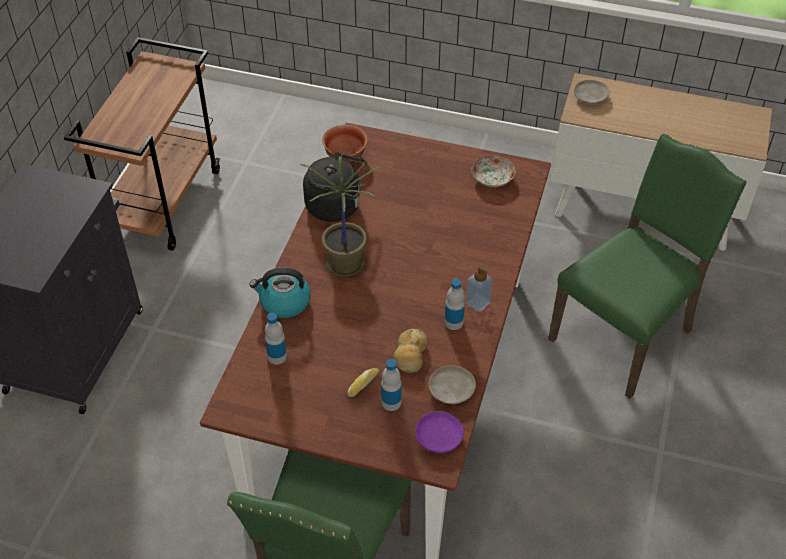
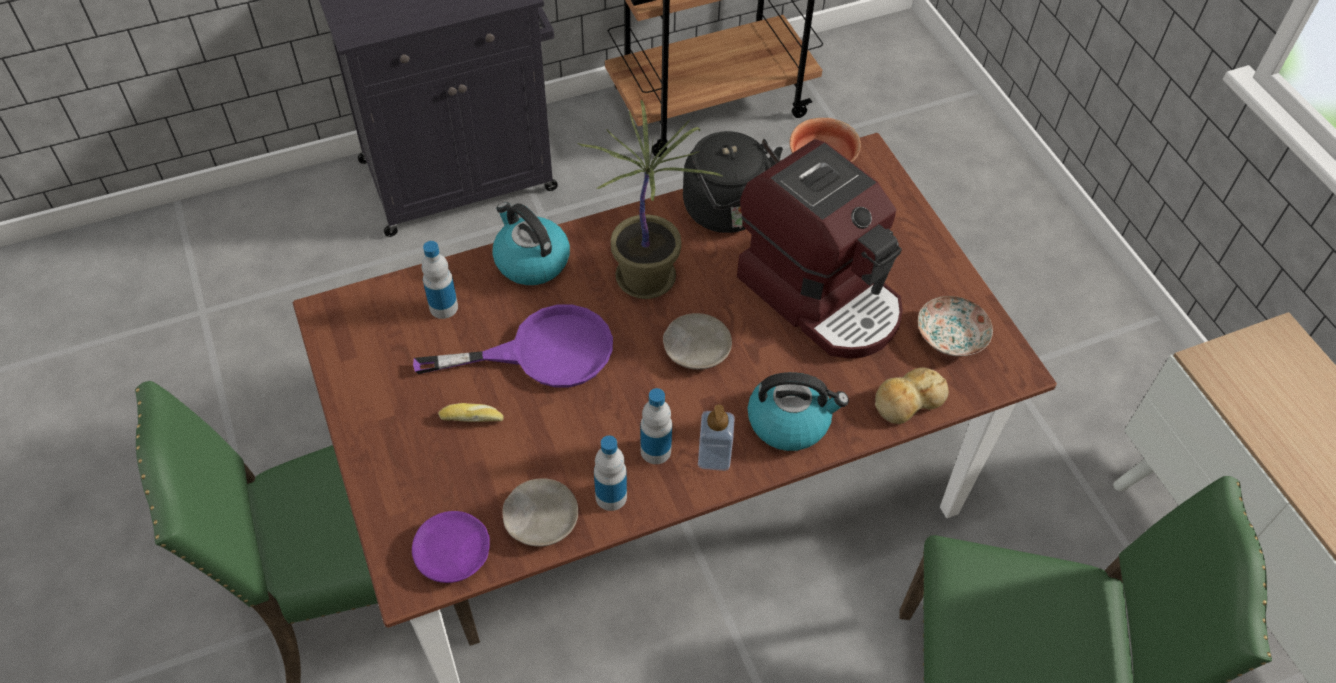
camera: 50 degrees right, 5 degrees up
bottle [381,359,402,411] -> bottle moved to [594,436,627,511]
bread [394,329,428,373] -> bread moved to [875,368,949,424]
beige plate [574,80,610,104] -> beige plate moved to [663,313,732,370]
none -> purple frying pan [413,305,613,388]
none -> coffee machine [737,139,903,358]
none -> kettle [748,372,849,451]

